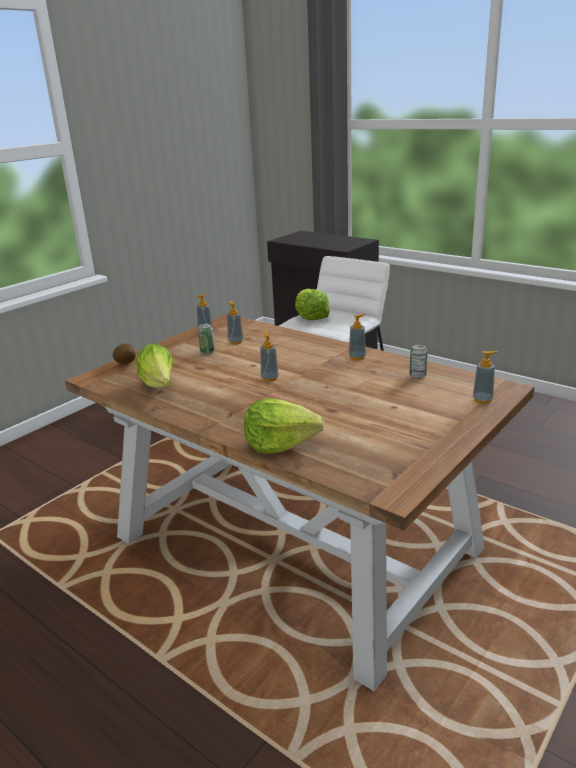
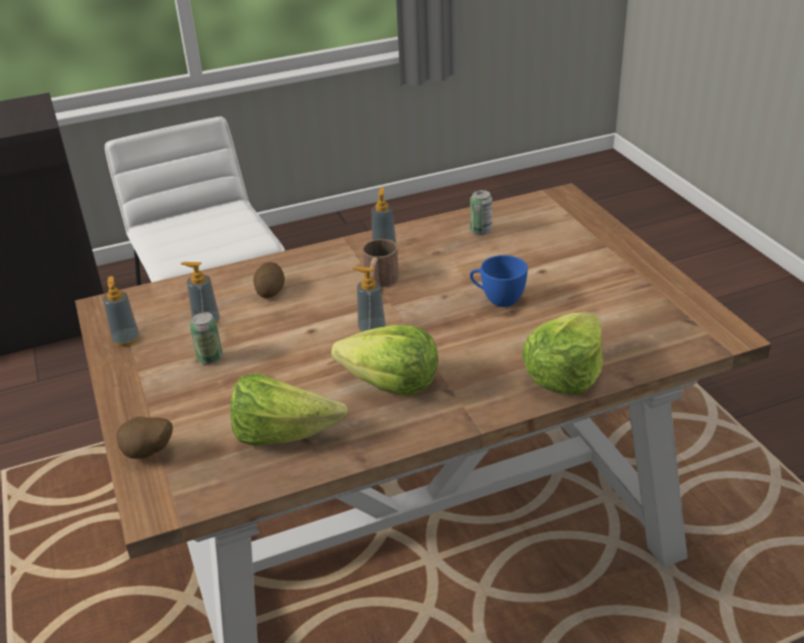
camera: 60 degrees left, 10 degrees up
lettuce [295,289,330,320] -> lettuce moved to [331,325,438,396]
soap dispenser [473,351,498,404] -> none
none -> potato [253,262,285,298]
none -> brown mug [362,239,399,287]
none -> blue cup [470,255,528,307]

